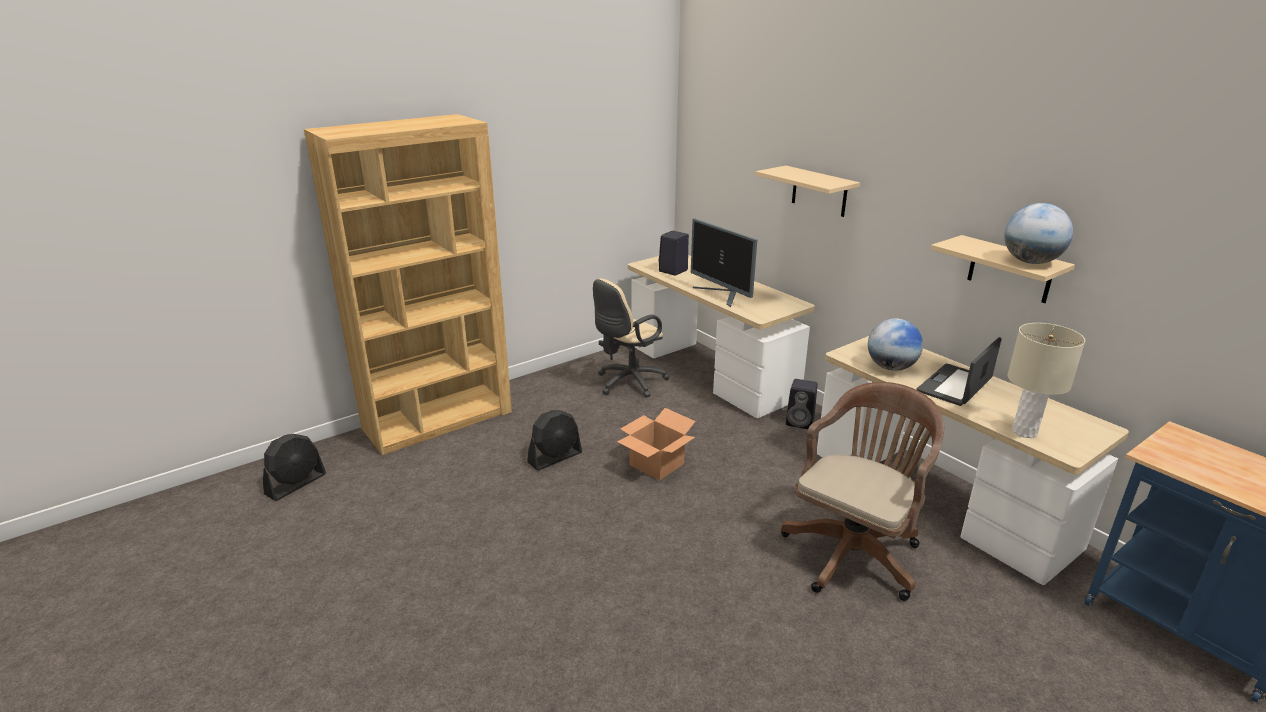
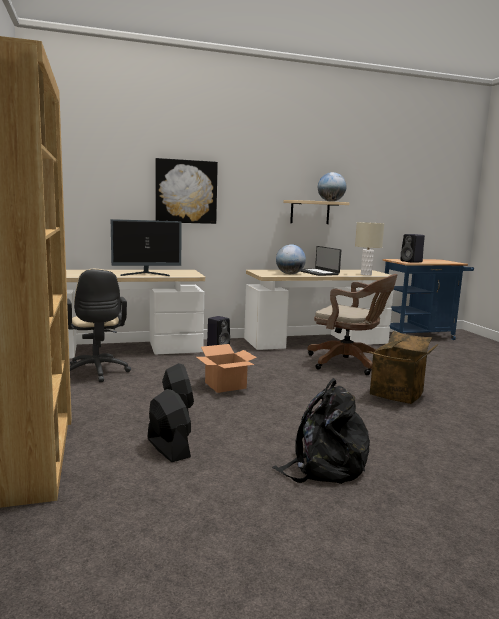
camera: 70 degrees left, 15 degrees down
black fan [263,434,326,501] -> black fan moved to [148,389,191,462]
black speaker [659,231,689,276] -> black speaker moved to [400,234,425,263]
beige shelf [755,166,860,217] -> picture [155,158,218,224]
brown office chair [781,382,944,601] -> brown office chair turned 150 degrees clockwise [307,274,398,375]
none -> black backpack [272,378,370,484]
none -> cardboard box [368,331,438,404]

